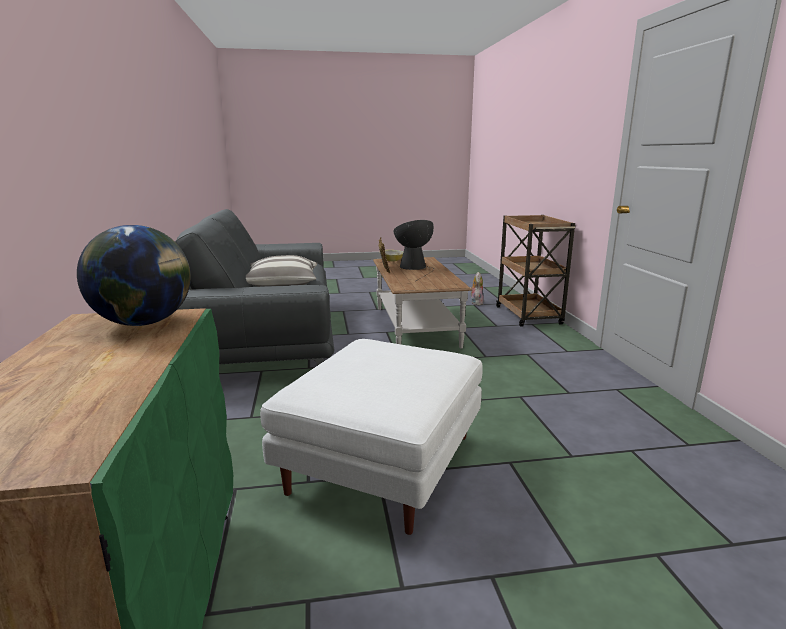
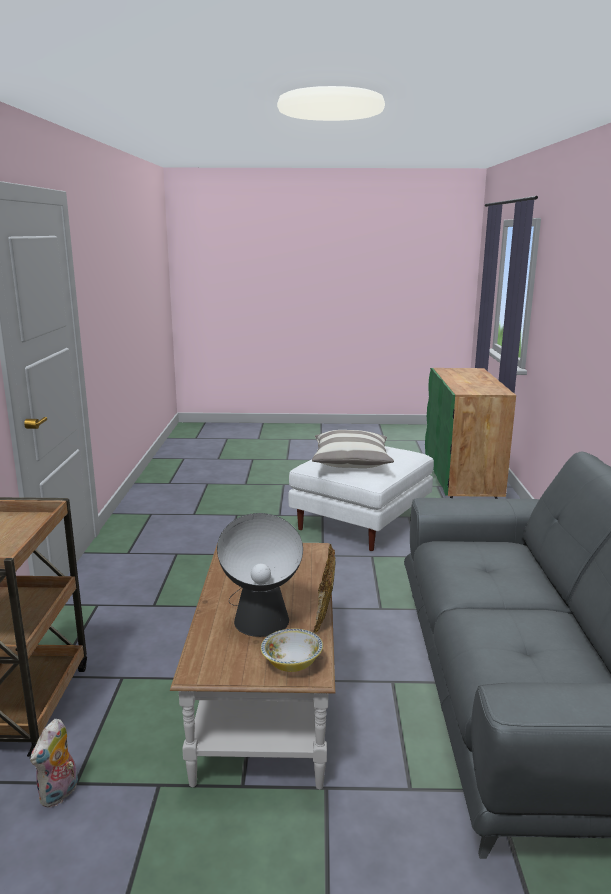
camera: 170 degrees left, 0 degrees up
globe [77,225,191,326] -> none
pillow [246,255,317,287] -> pillow moved to [312,430,394,468]

